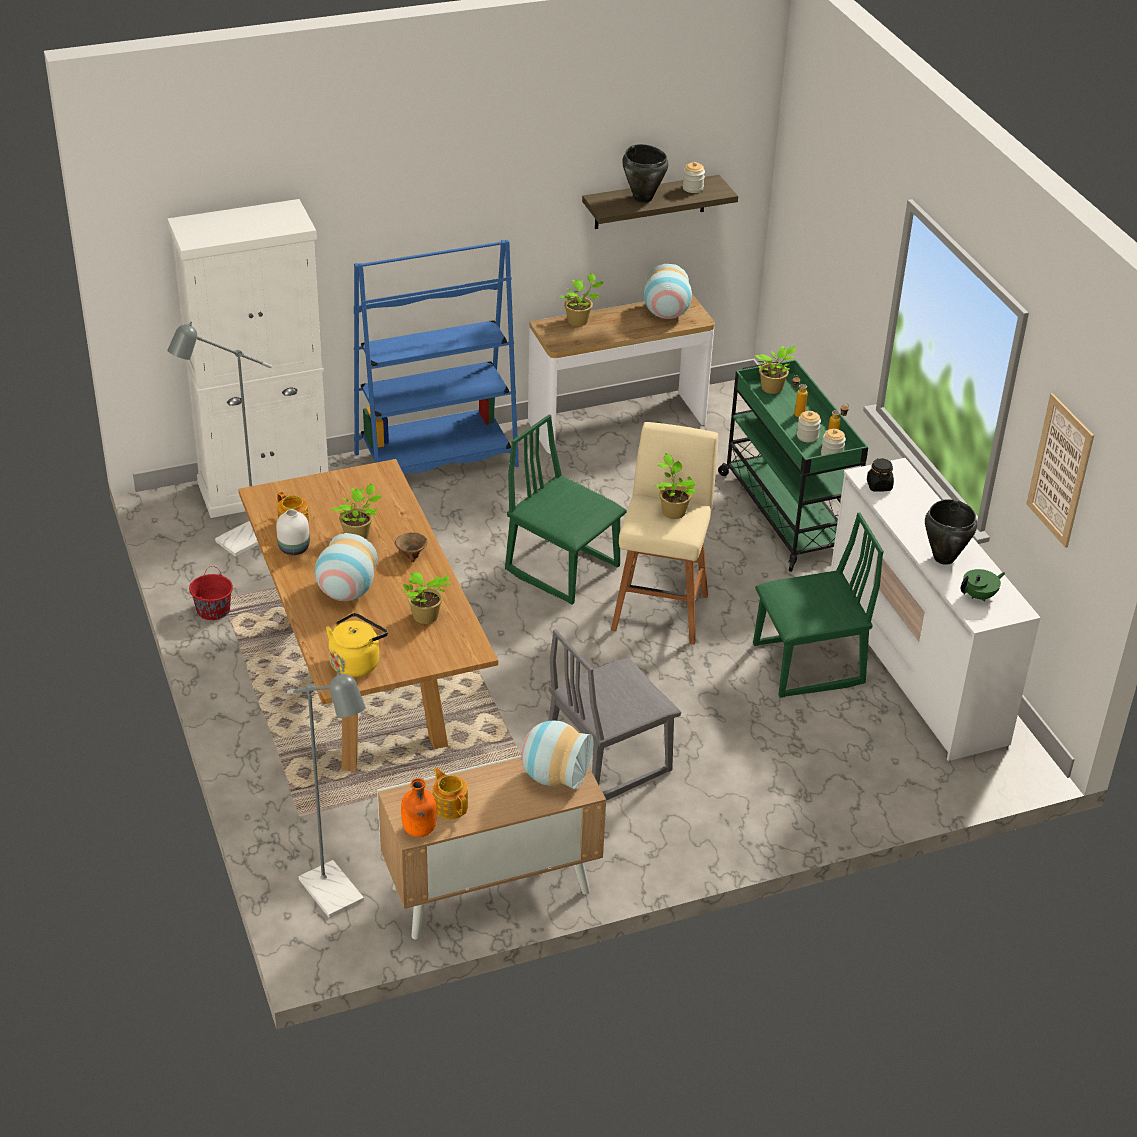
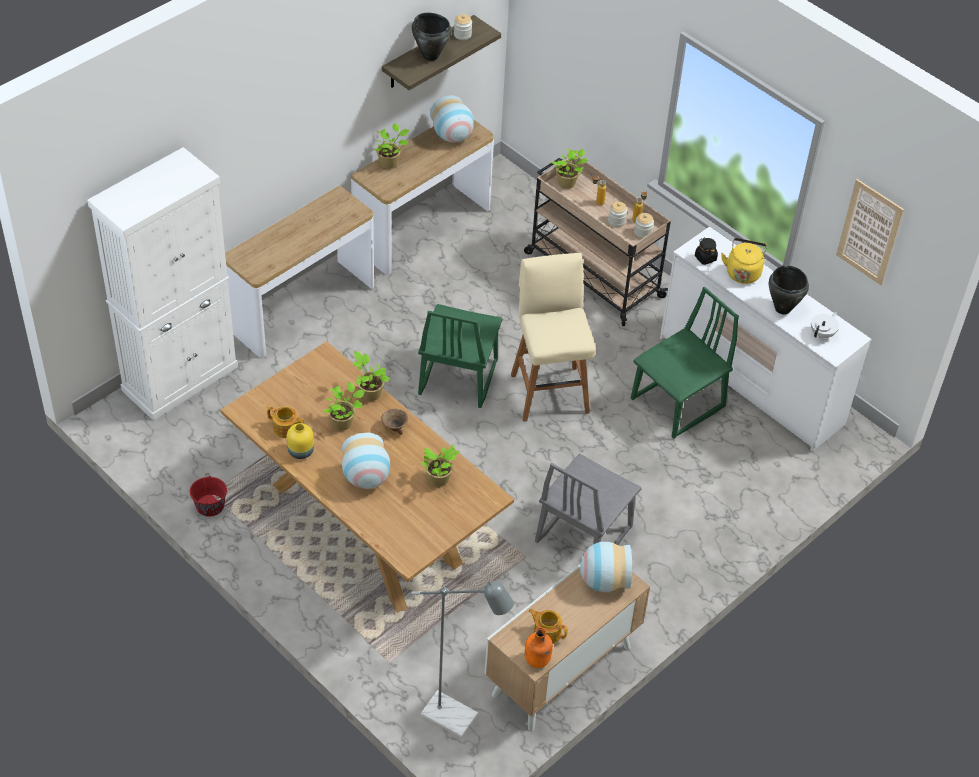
camera: 25 degrees left, 10 degrees up
grey floor lamp [167,322,272,557] -> none
white vase [276,509,310,555] -> yellow vase [287,423,314,459]
yellow kettle [326,613,388,677] -> yellow kettle moved to [721,238,767,284]
blue bookcase [354,240,519,473] -> console table [225,185,374,358]
green chair [505,414,627,605] -> green chair turned 90 degrees counterclockwise [418,304,503,408]
potted plant [654,453,697,519] -> potted plant moved to [353,351,390,401]
green cart [718,360,868,572] -> beige cart [524,154,671,326]
green teapot [961,569,1005,602] -> white teapot [811,312,839,338]

